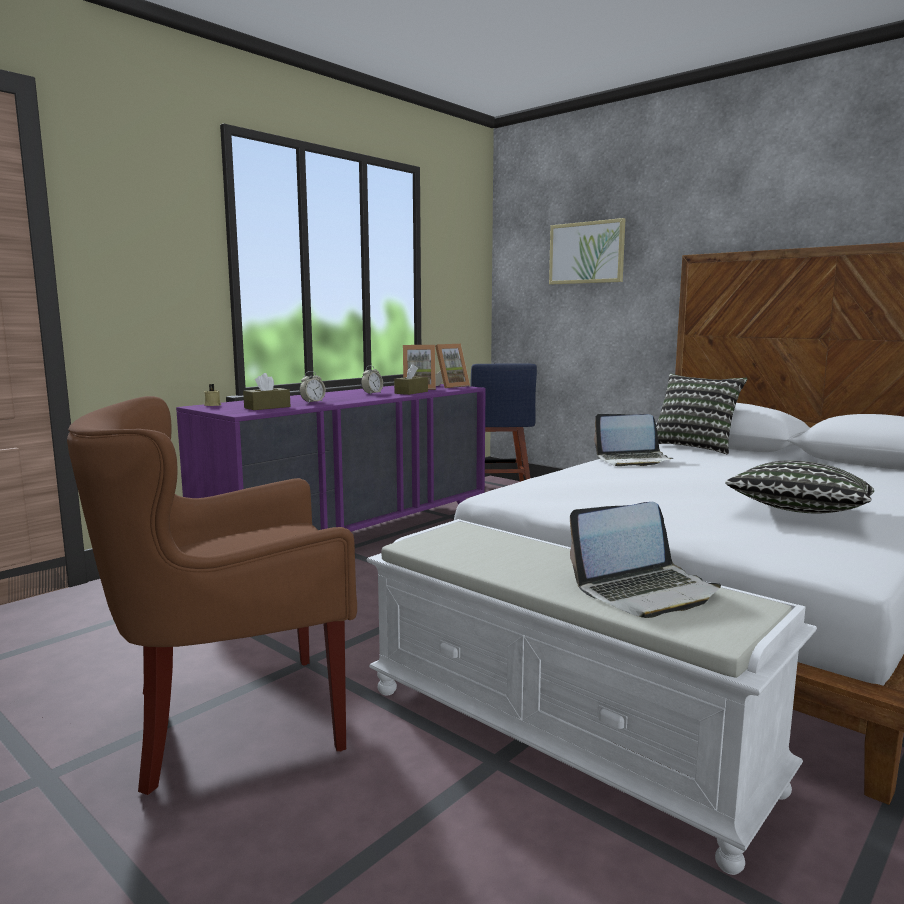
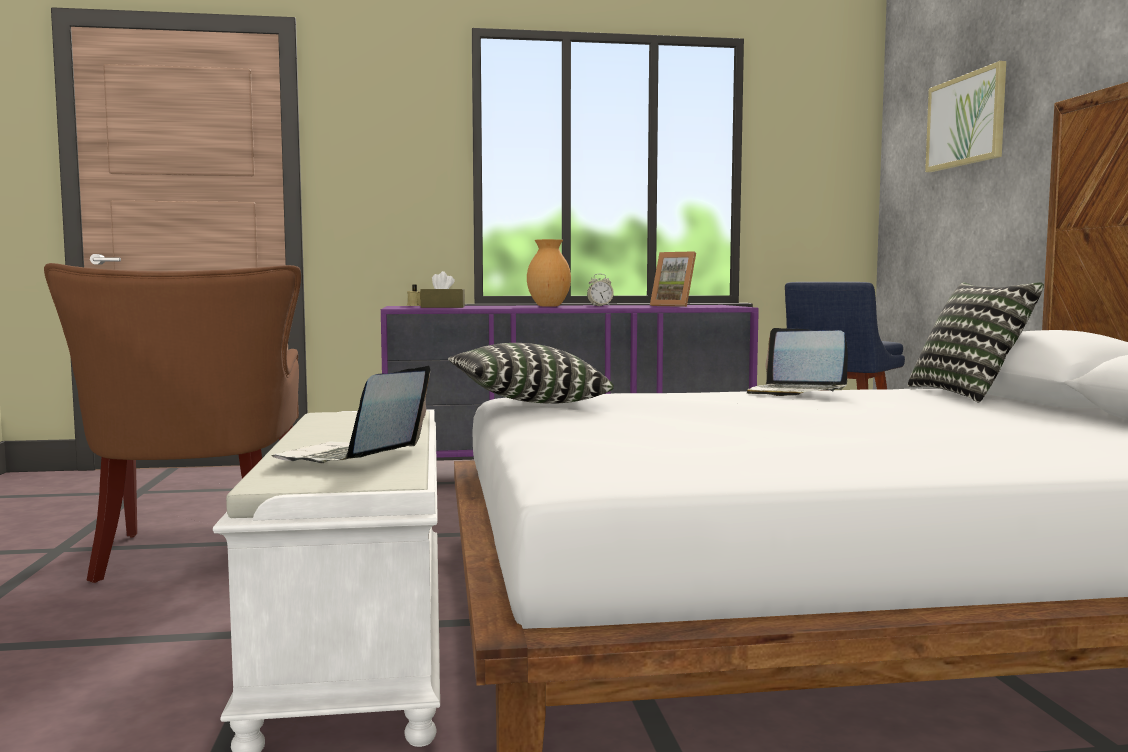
camera: 40 degrees right, 5 degrees down
brown armchair [67,396,357,795] -> brown armchair turned 120 degrees counterclockwise [44,263,301,583]
alarm clock [299,371,326,403] -> none
brown tissue box [394,364,428,395] -> none
picture frame [435,344,470,388] -> none
laptop [570,502,721,618] -> laptop turned 90 degrees clockwise [271,365,430,463]
pillow [725,460,874,514] -> pillow moved to [448,343,614,404]
none -> brown vase [527,239,571,307]

